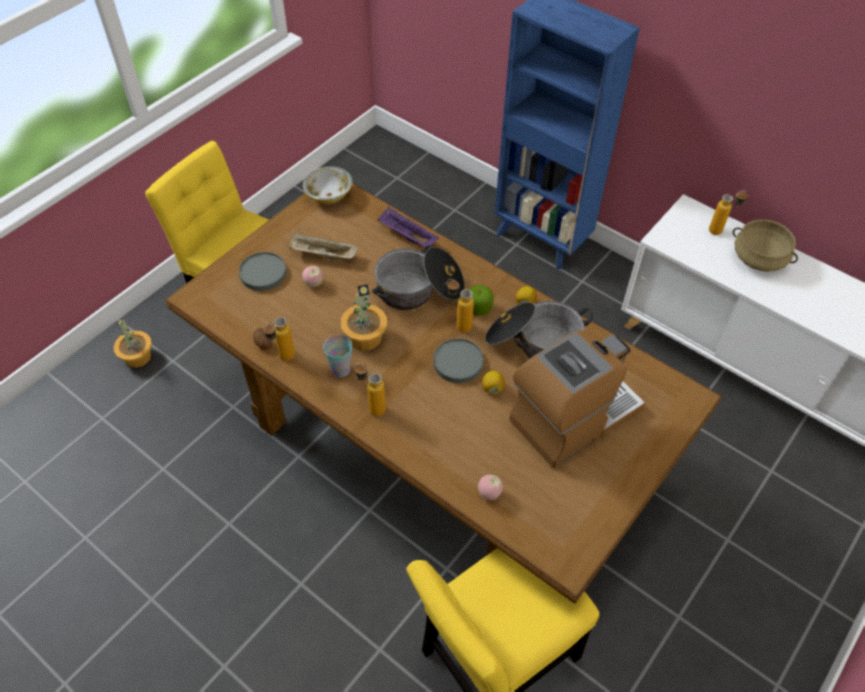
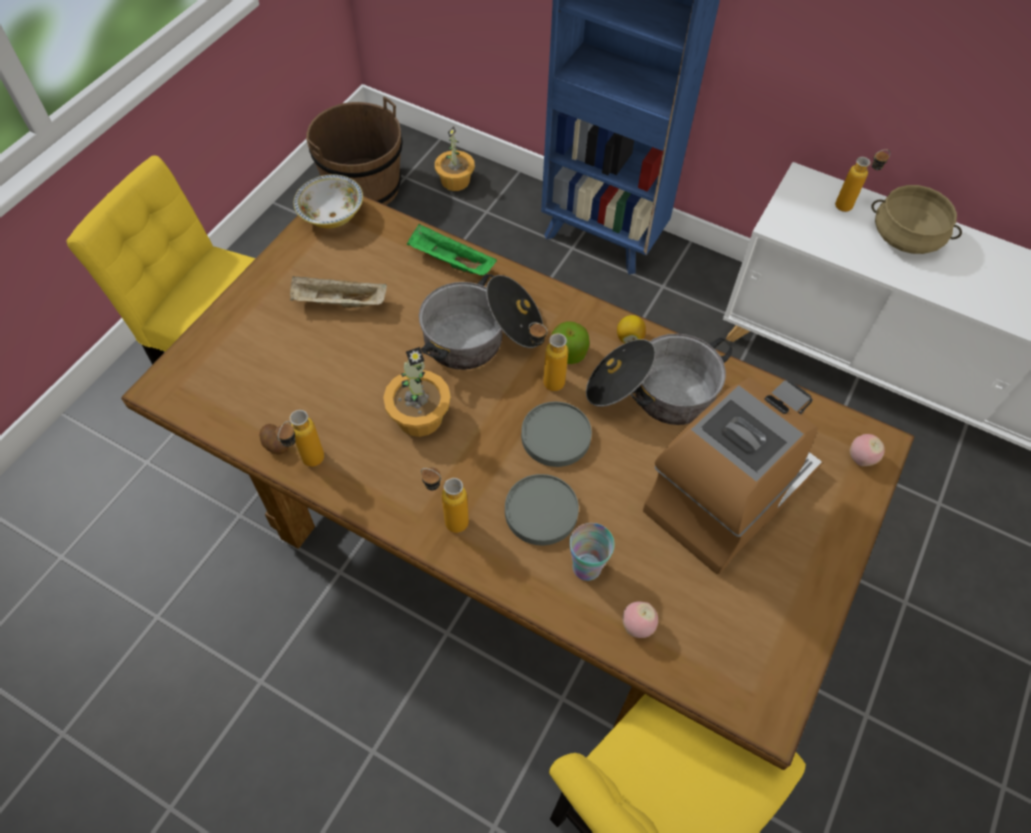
camera: 10 degrees left, 5 degrees up
potted plant [113,317,152,368] -> potted plant moved to [435,126,475,191]
grey plate [239,252,286,291] -> grey plate moved to [505,474,579,545]
apple [302,266,323,287] -> apple moved to [850,434,885,466]
cup [323,335,352,377] -> cup moved to [570,523,615,581]
purple tray [377,207,439,247] -> green tray [407,224,497,276]
lemon [482,371,505,394] -> none
none -> brown bucket [306,97,403,205]

